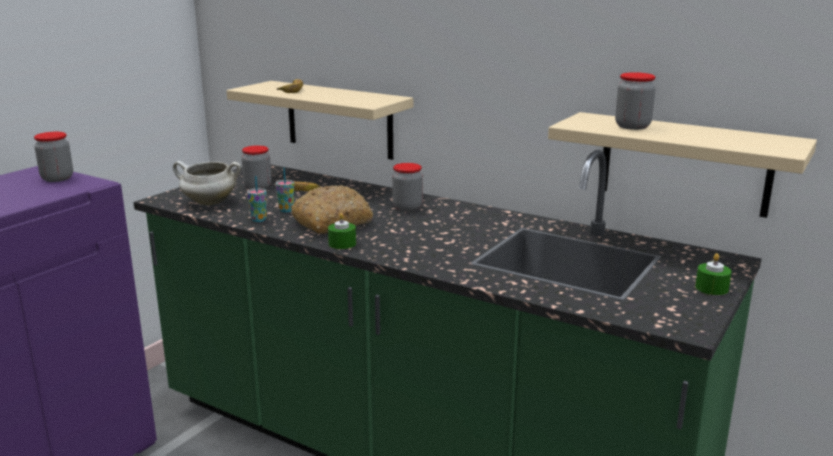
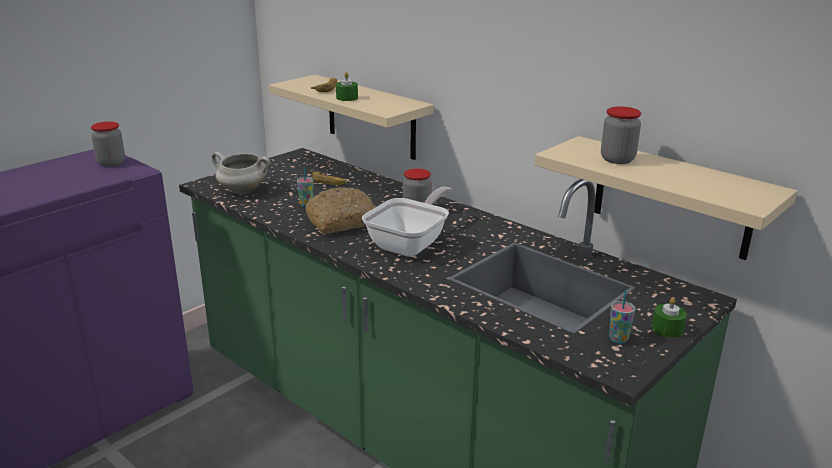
camera: 10 degrees right, 5 degrees up
jar [242,145,272,189] -> none
cup [247,176,267,222] -> cup moved to [609,290,635,344]
green candle [328,213,356,249] -> green candle moved to [336,72,358,101]
none -> frying pan [362,187,452,257]

